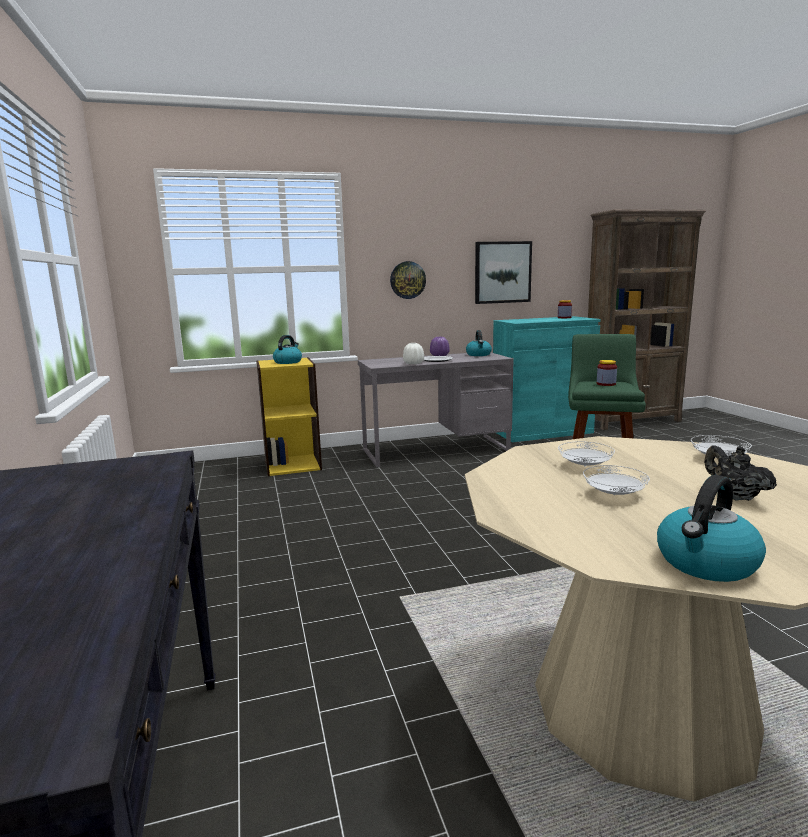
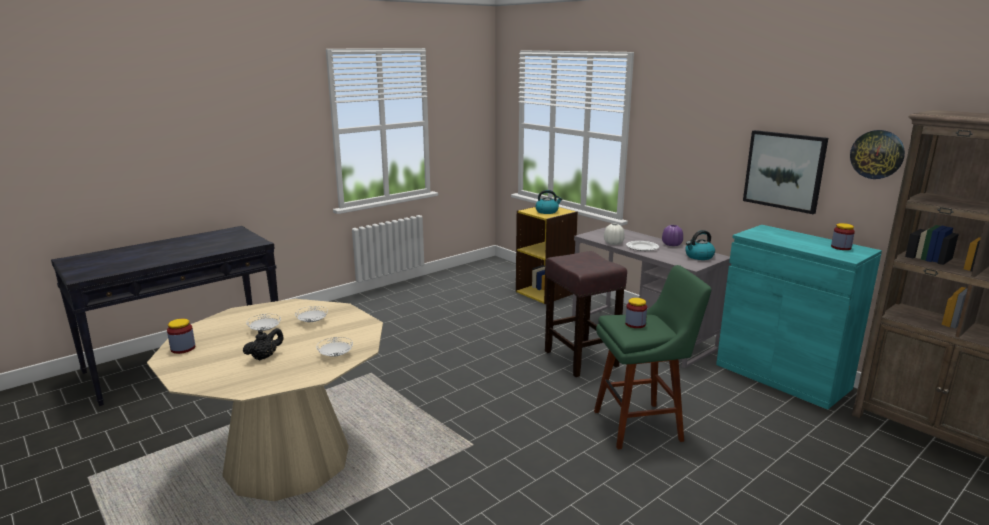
camera: 65 degrees right, 5 degrees up
wall clock [390,261,426,299] -> wall clock moved to [850,130,905,179]
kettle [657,475,766,582] -> jar [167,319,195,354]
none -> brown stool [545,251,627,377]

